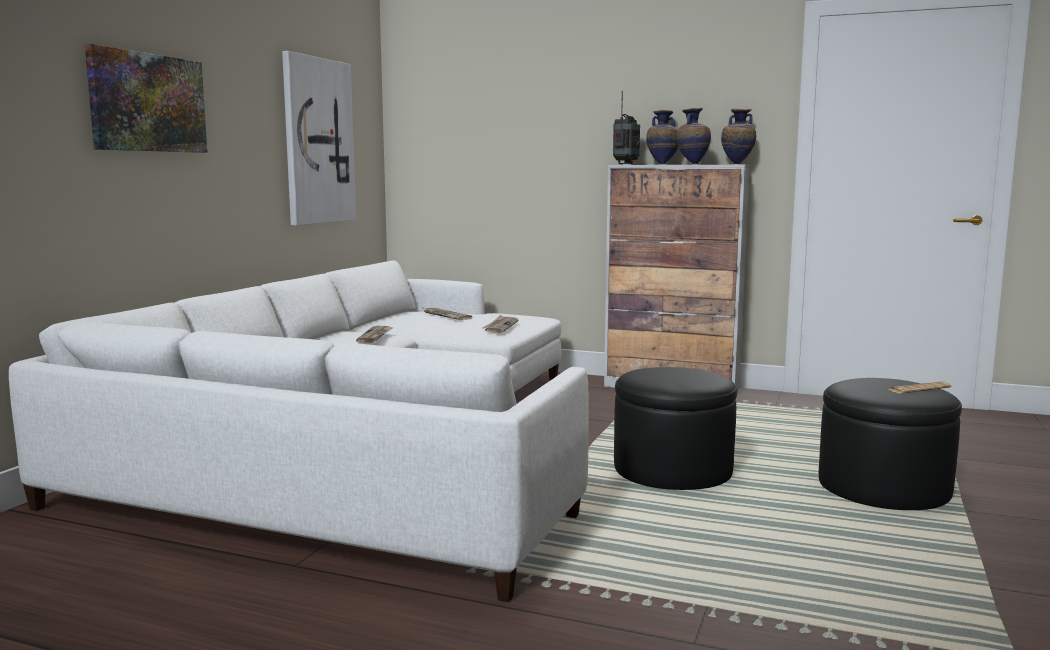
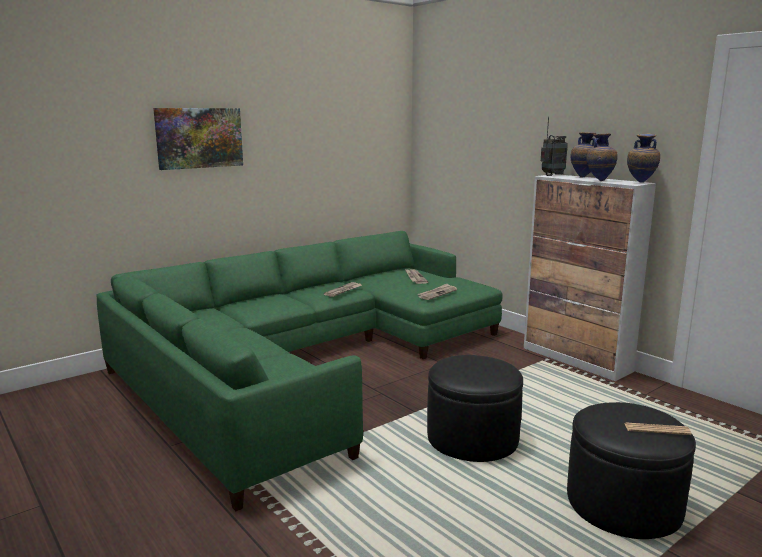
camera: 30 degrees right, 5 degrees up
white sofa [9,260,589,602] -> green sofa [97,231,503,511]
picture [282,51,356,226] -> none

